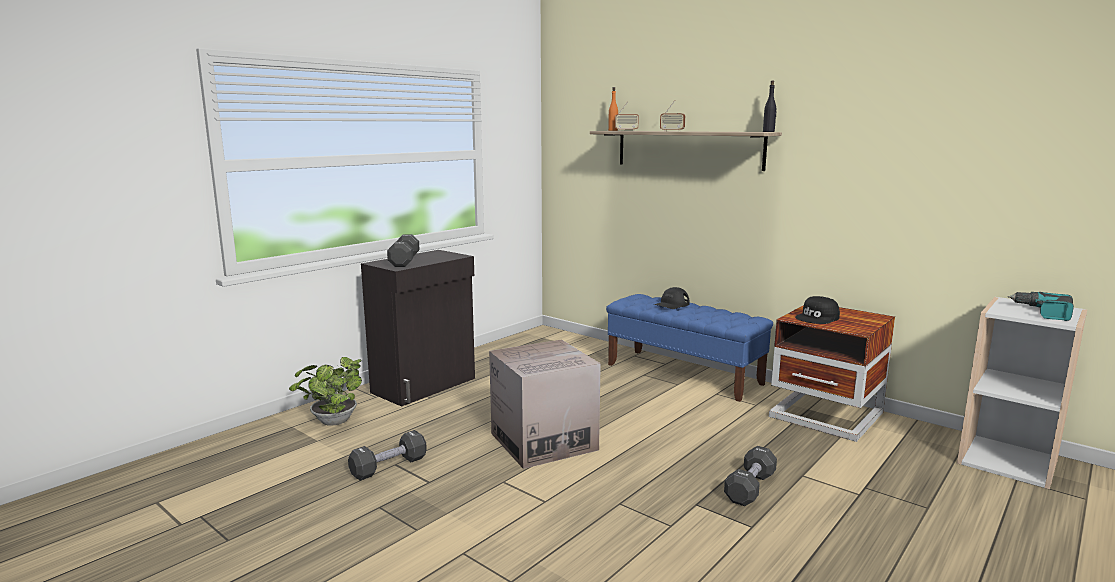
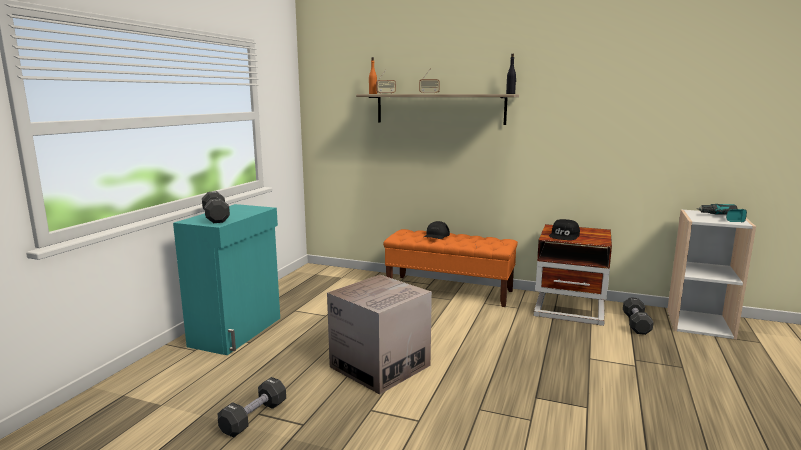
camera: 20 degrees left, 0 degrees up
potted plant [289,357,362,426] -> none
black cabinet [361,250,475,406] -> turquoise cabinet [173,204,280,355]
blue bench [606,294,773,402] -> orange bench [383,229,518,307]
black dumbbell [724,446,777,506] -> black dumbbell moved to [623,297,654,335]

